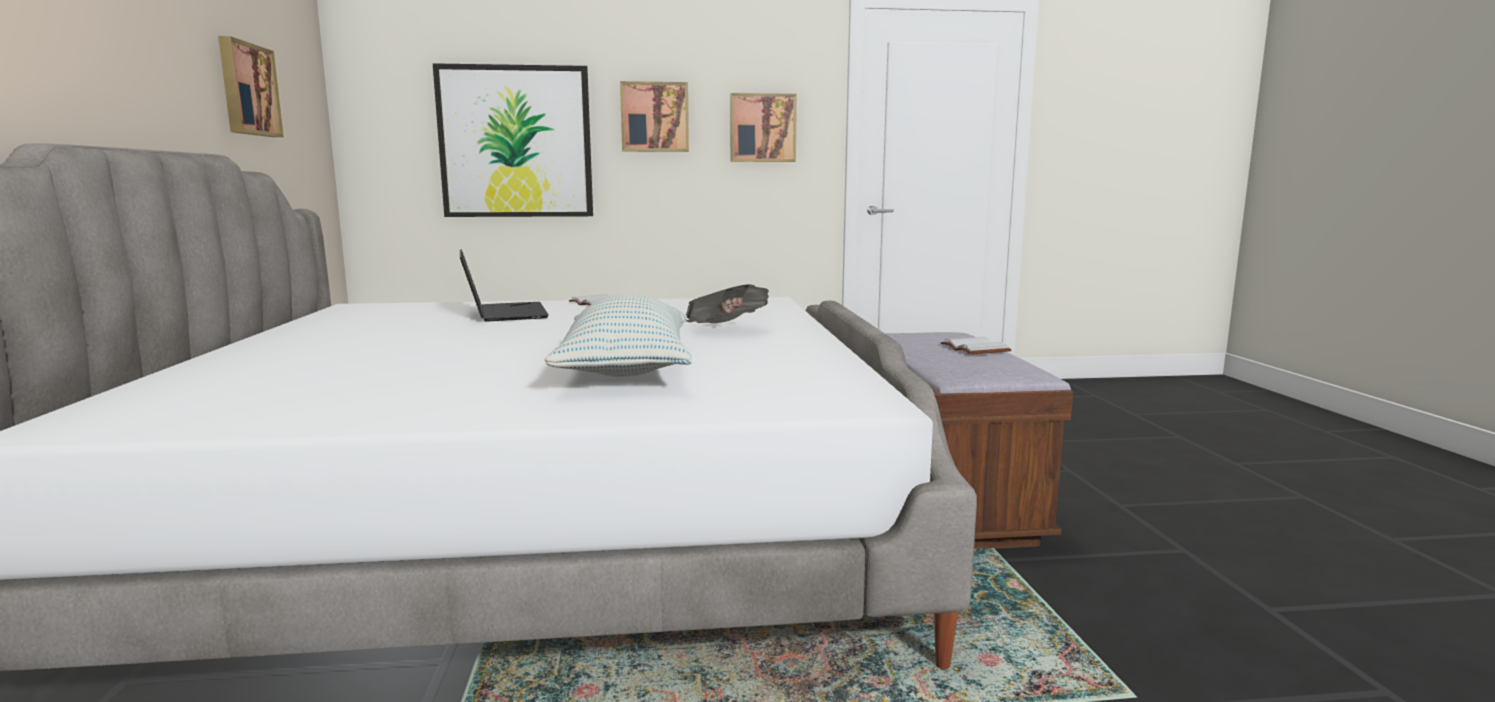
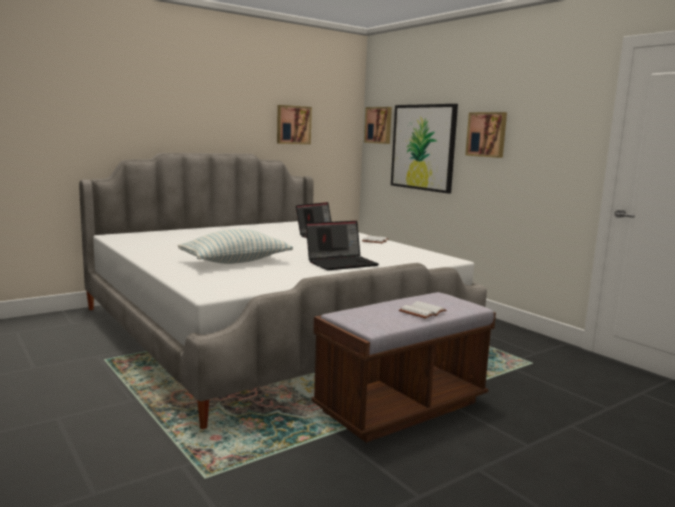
camera: 60 degrees right, 0 degrees up
newspaper [686,284,769,323] -> laptop [306,221,379,270]
picture [730,93,797,162] -> picture moved to [364,107,392,144]

